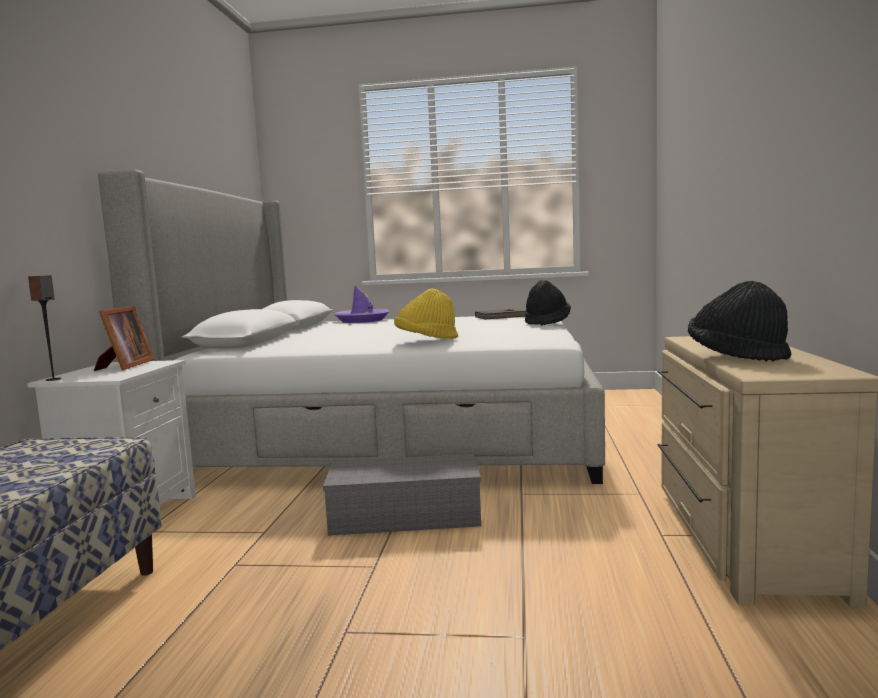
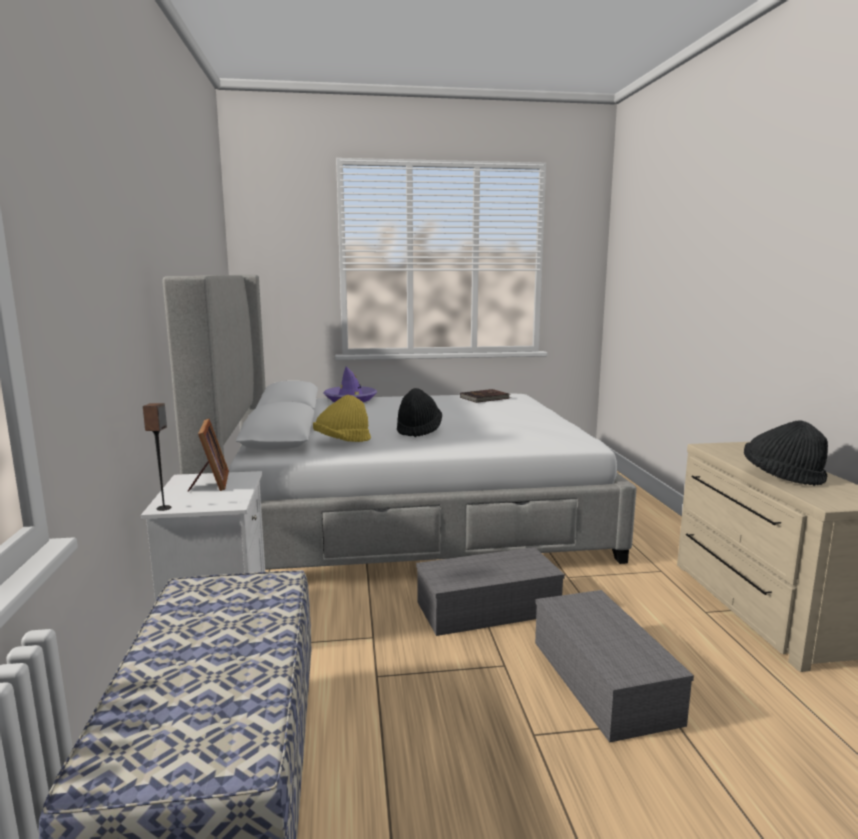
camera: 15 degrees left, 5 degrees up
yellow hat [394,288,458,339] -> yellow hat moved to [313,395,371,442]
black hat [525,280,571,326] -> black hat moved to [397,388,442,437]
none -> grey storage box [535,590,694,743]

